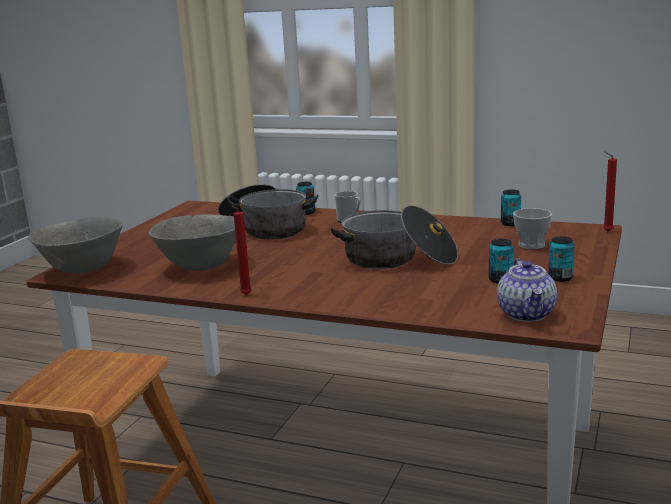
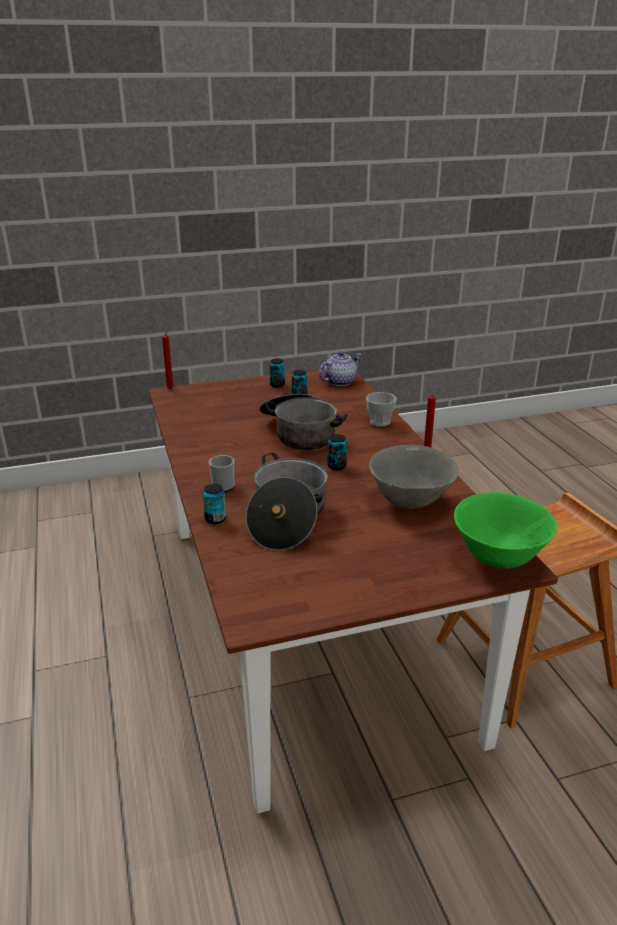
camera: 130 degrees left, 10 degrees up
grey bowl [28,217,123,274] -> green bowl [454,492,557,569]
can [501,190,521,226] -> can moved to [328,434,347,470]
cup [513,208,552,249] -> cup moved to [366,392,396,427]

